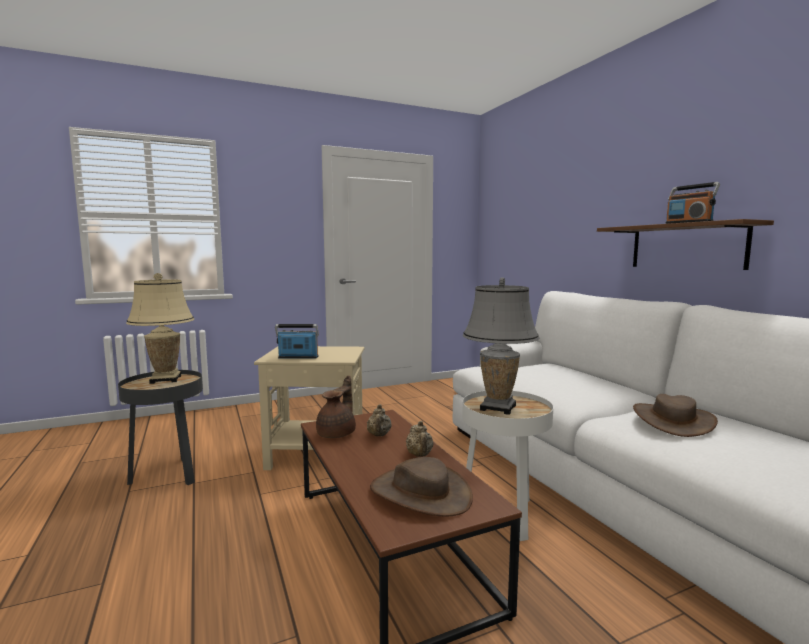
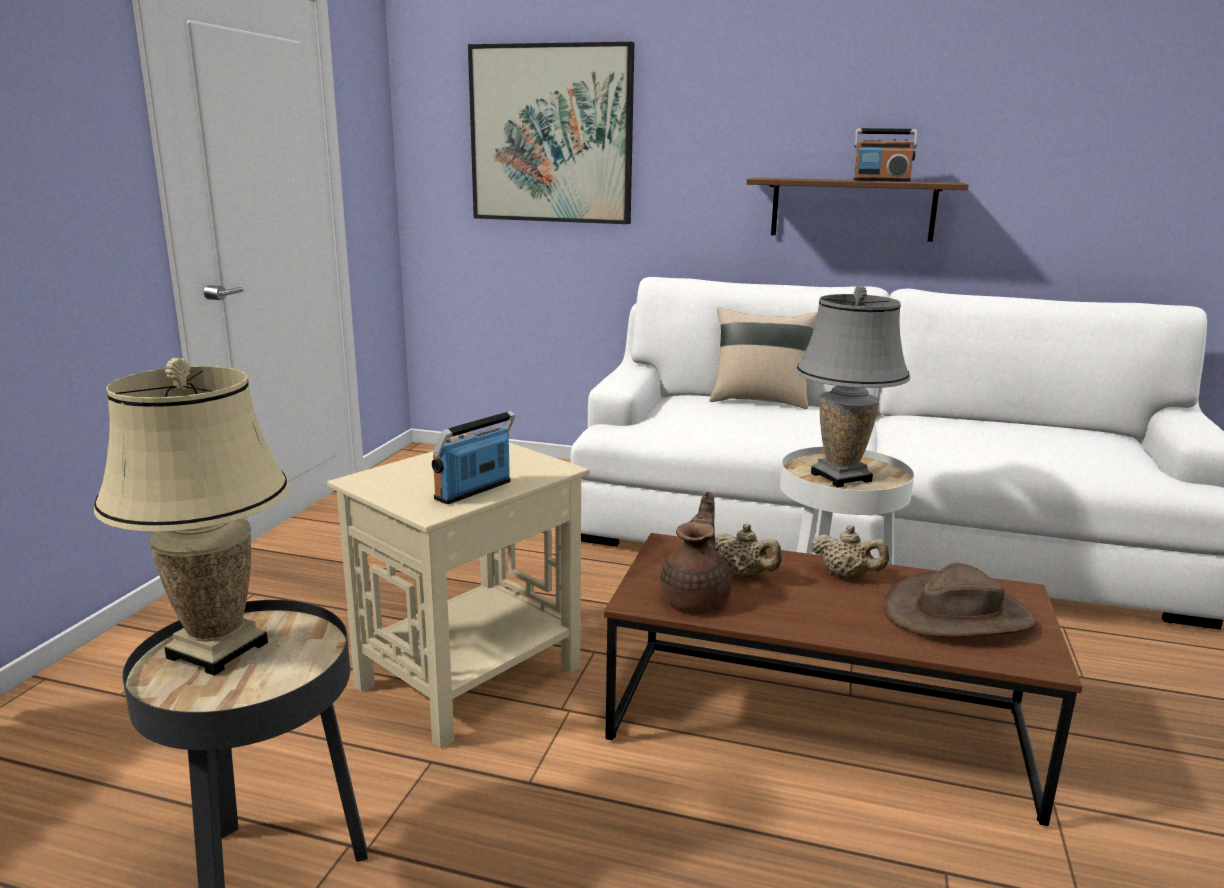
camera: 50 degrees left, 10 degrees up
brown teapot [316,376,356,438] -> brown teapot turned 45 degrees clockwise [660,491,732,610]
brown hat [633,394,718,437] -> none
none -> picture [468,42,634,224]
none -> beige pillow [709,307,818,409]

